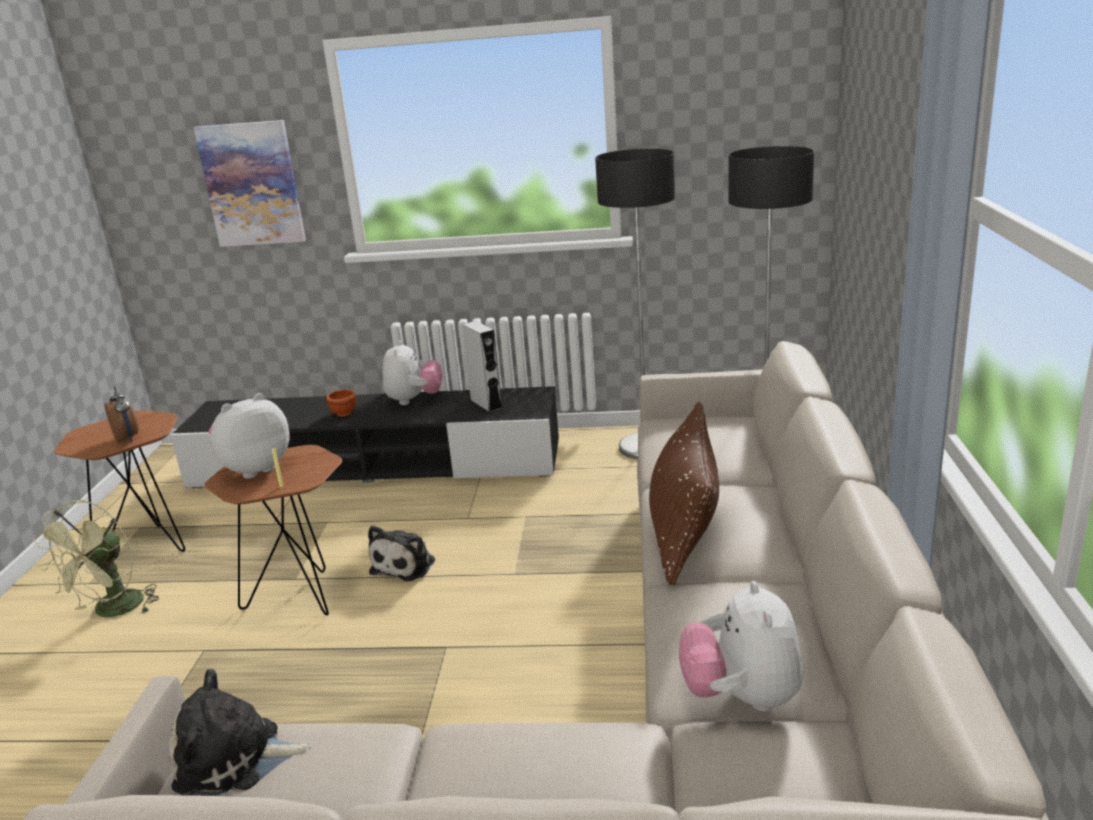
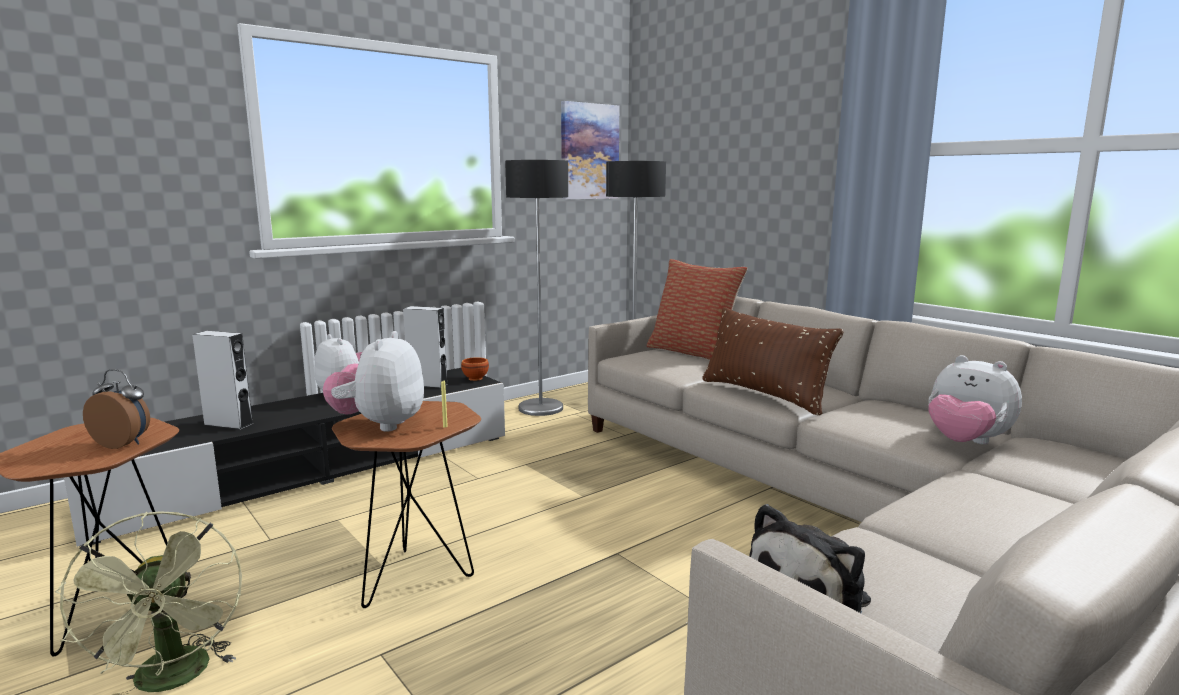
camera: 45 degrees left, 10 degrees down
picture [194,120,306,247] -> picture moved to [561,101,619,199]
brown bowl [327,390,357,416] -> brown bowl moved to [461,357,489,381]
plush toy [368,525,435,581] -> none
none -> grey speaker [192,331,254,430]
none -> pillow [647,259,748,360]

